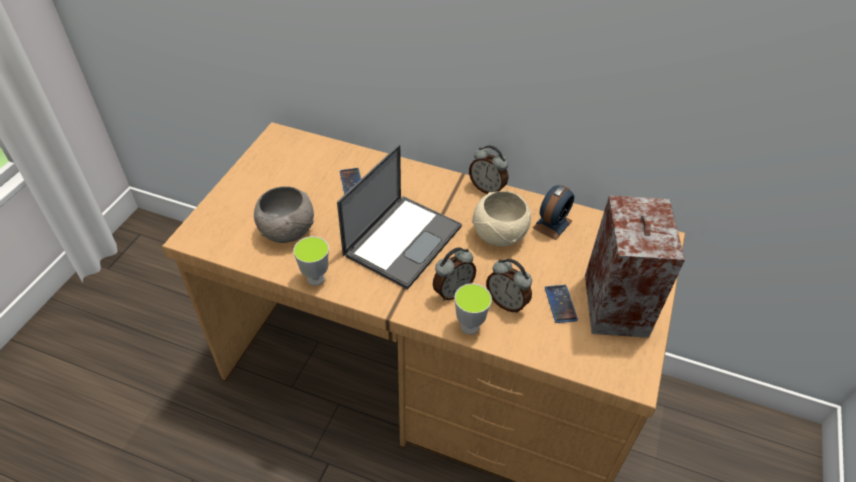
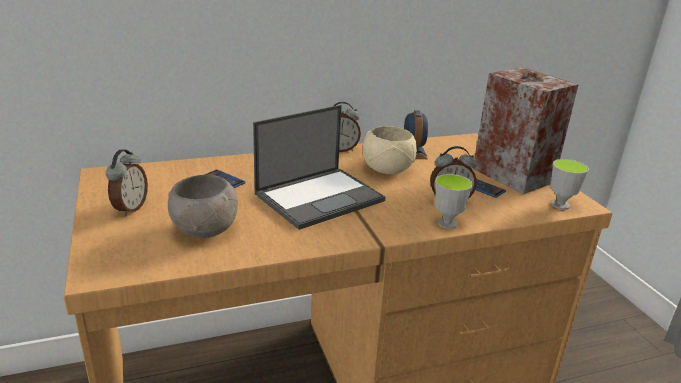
camera: 40 degrees left, 20 degrees down
cup [293,236,329,286] -> cup moved to [550,159,589,210]
laptop [337,144,462,290] -> laptop turned 60 degrees clockwise [253,105,386,230]
alarm clock [433,247,476,301] -> alarm clock moved to [106,149,148,216]

